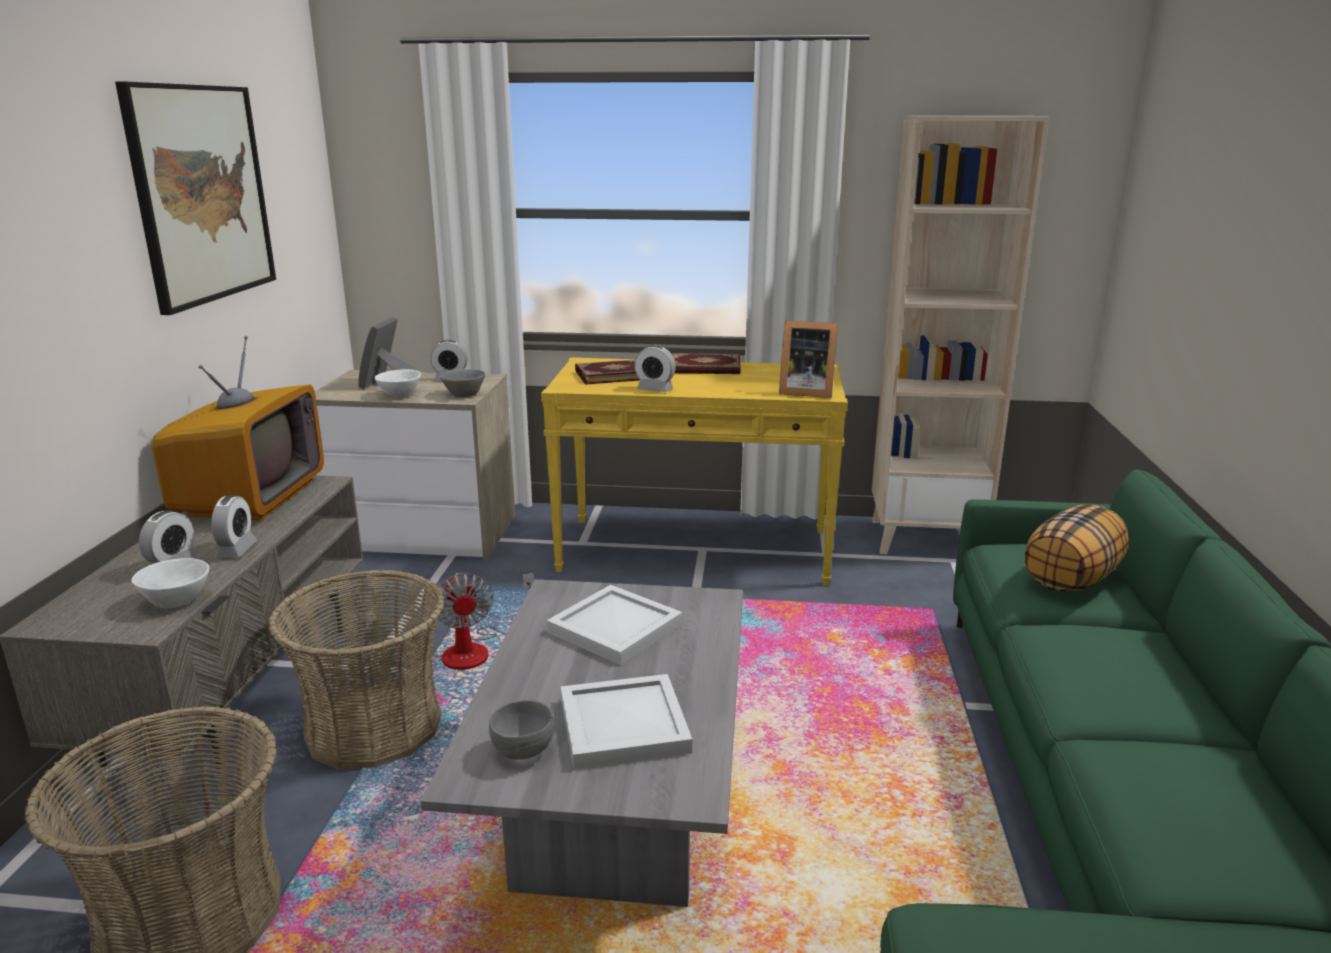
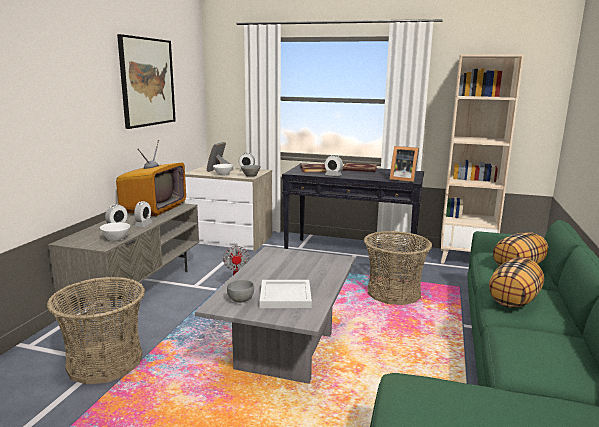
camera: 10 degrees right, 5 degrees down
basket [268,570,445,770] -> basket moved to [364,231,432,305]
yellow console table [541,357,848,586] -> black console table [282,163,424,266]
white tray [547,585,682,665] -> none
none -> pillow [489,258,544,307]

